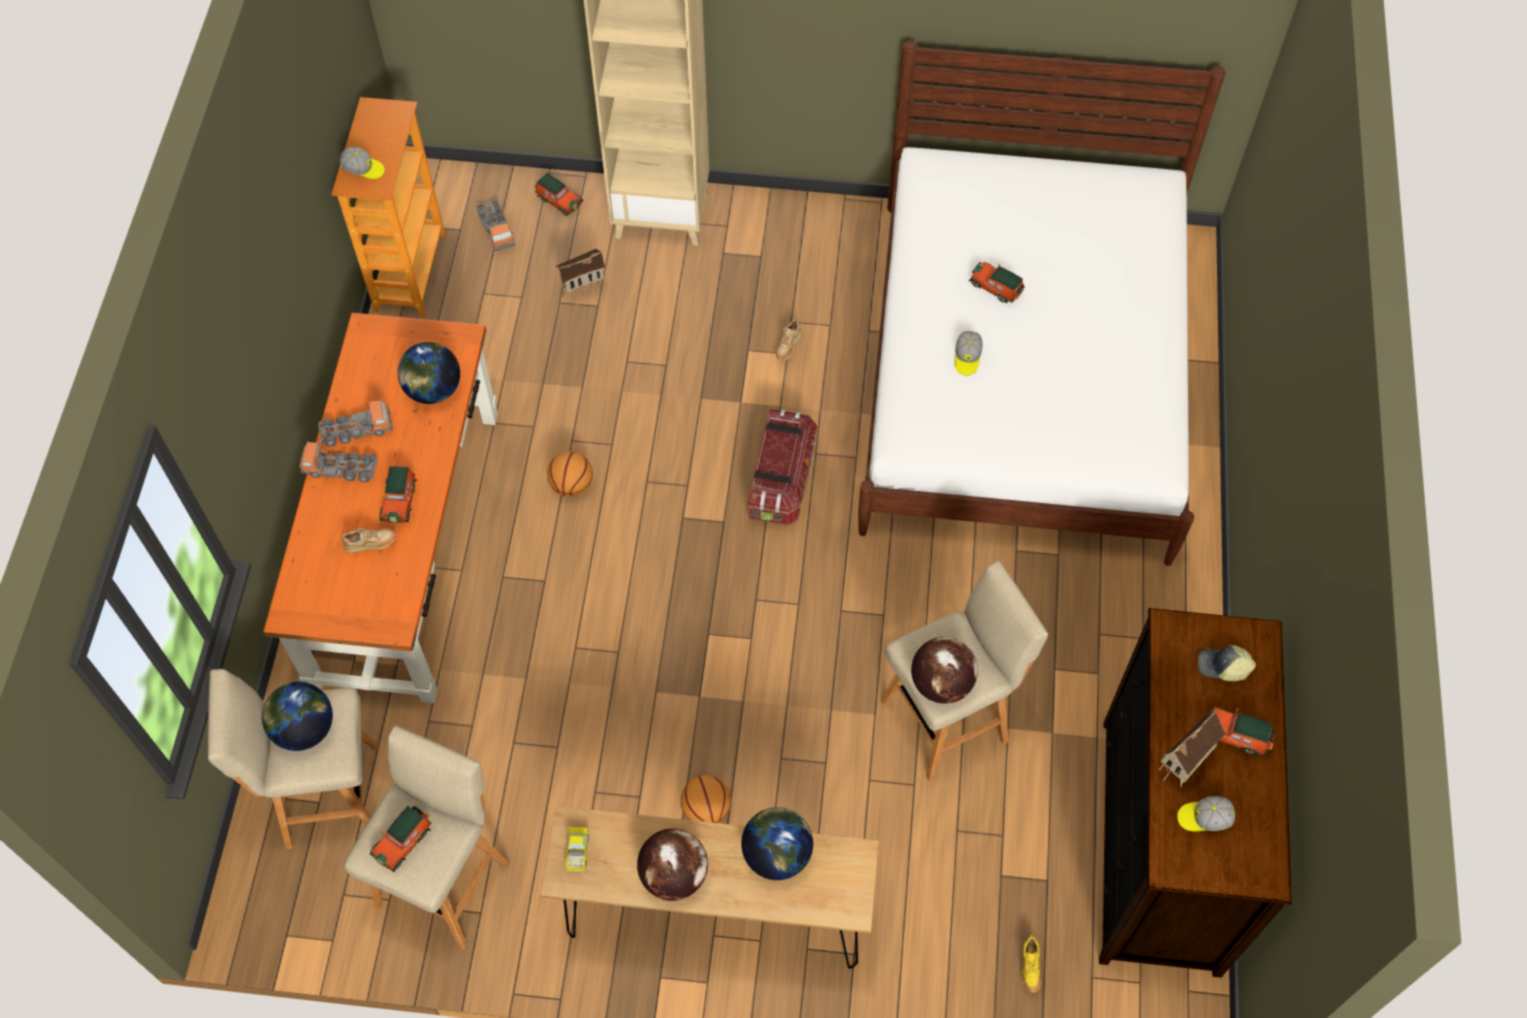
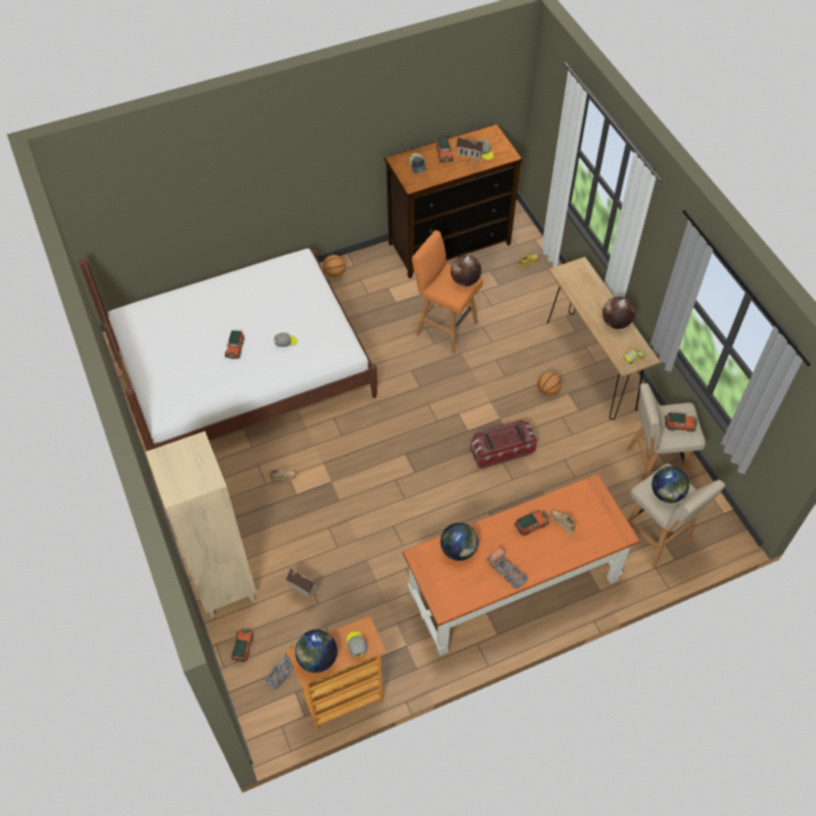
camera: 120 degrees left, 5 degrees down
toy truck [300,441,378,482] -> none
basketball [547,451,593,497] -> basketball moved to [323,255,346,278]
globe [741,807,813,880] -> globe moved to [295,630,337,673]
storage box [749,409,817,525] -> storage box moved to [470,420,537,468]
beige stool [880,561,1048,782] -> orange stool [412,230,483,354]

